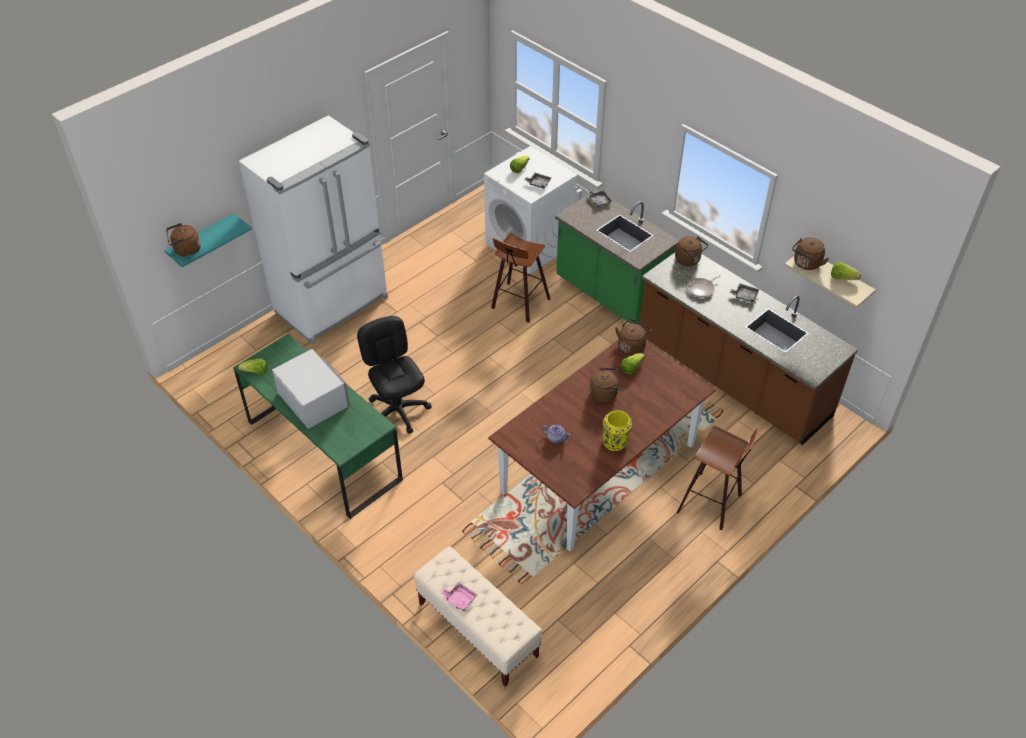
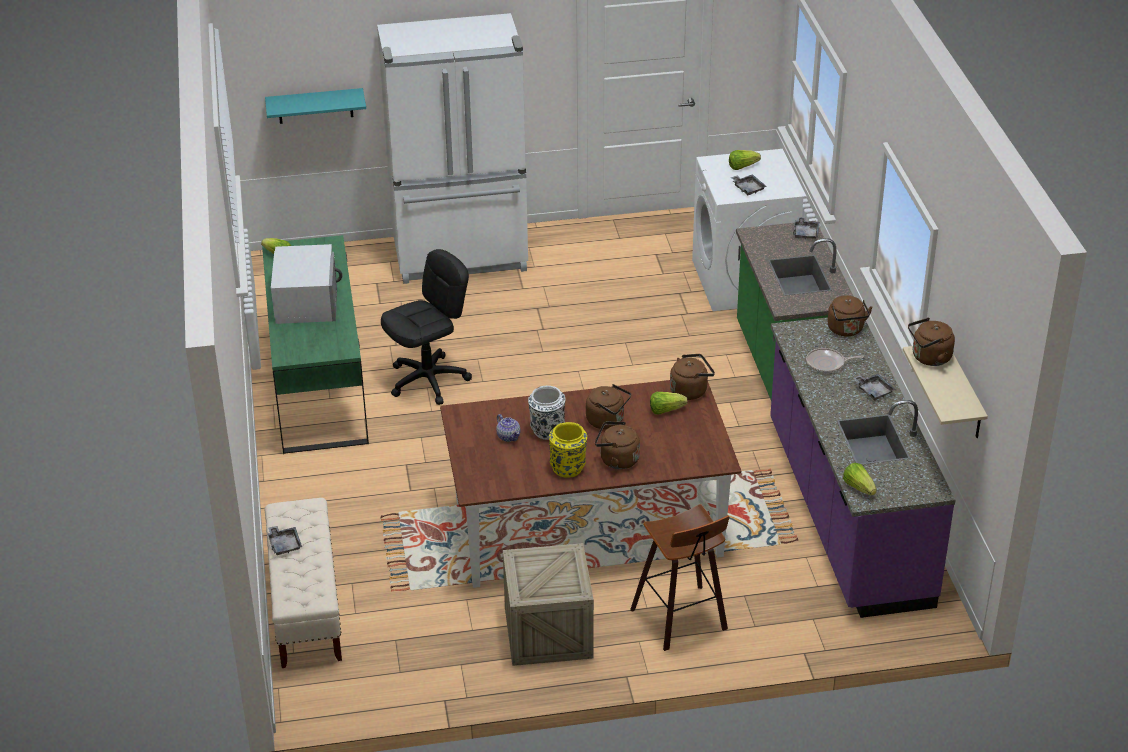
camera: 35 degrees right, 10 degrees down
brown kettle [166,223,201,257] -> brown kettle moved to [595,421,640,469]
black office chair [357,316,431,434] -> black office chair turned 45 degrees clockwise [381,249,472,405]
pink tray [440,582,477,611] -> grey tray [268,526,302,555]
stool [491,232,550,323] -> none
brown counter [640,253,858,445] -> purple counter [770,317,956,618]
lettuce [831,262,861,280] -> lettuce moved to [843,463,877,496]
none -> crate [503,543,594,666]
none -> white vase [528,386,565,440]

